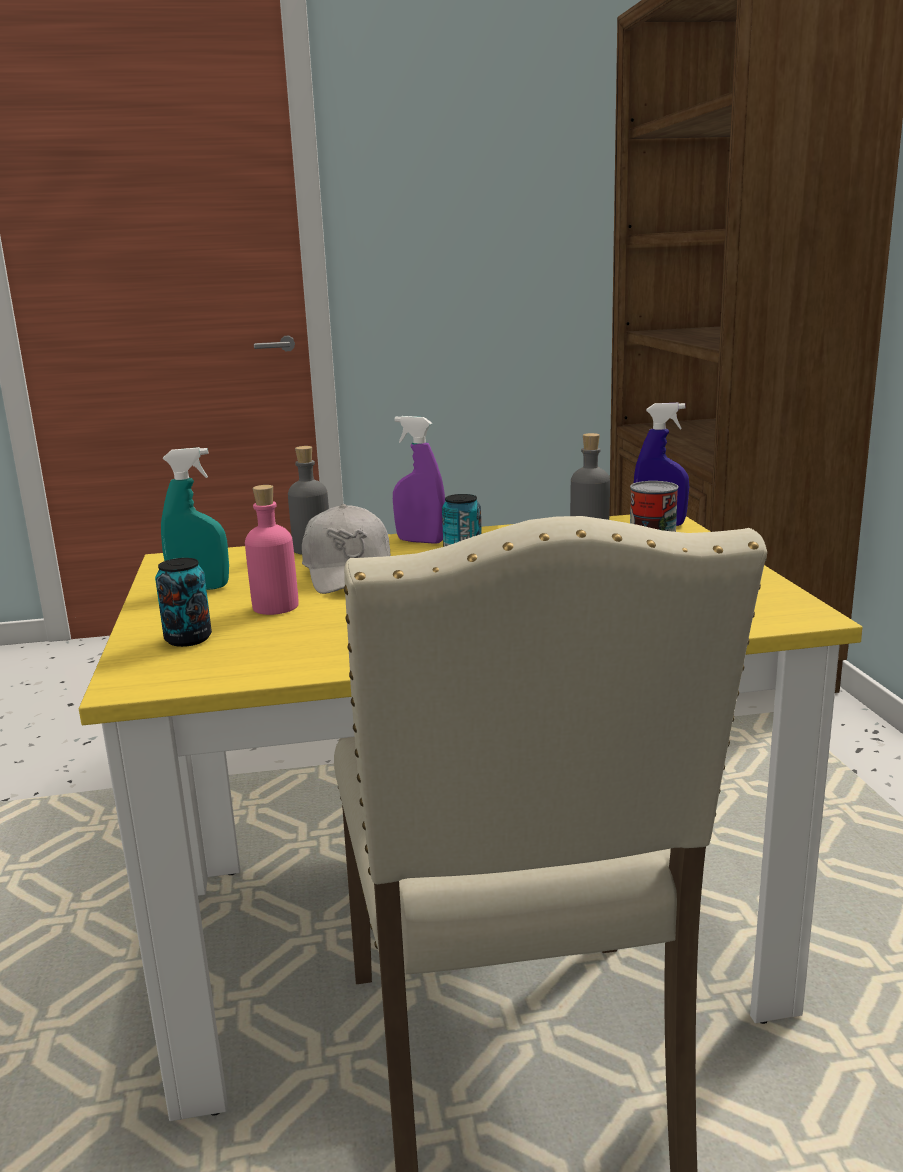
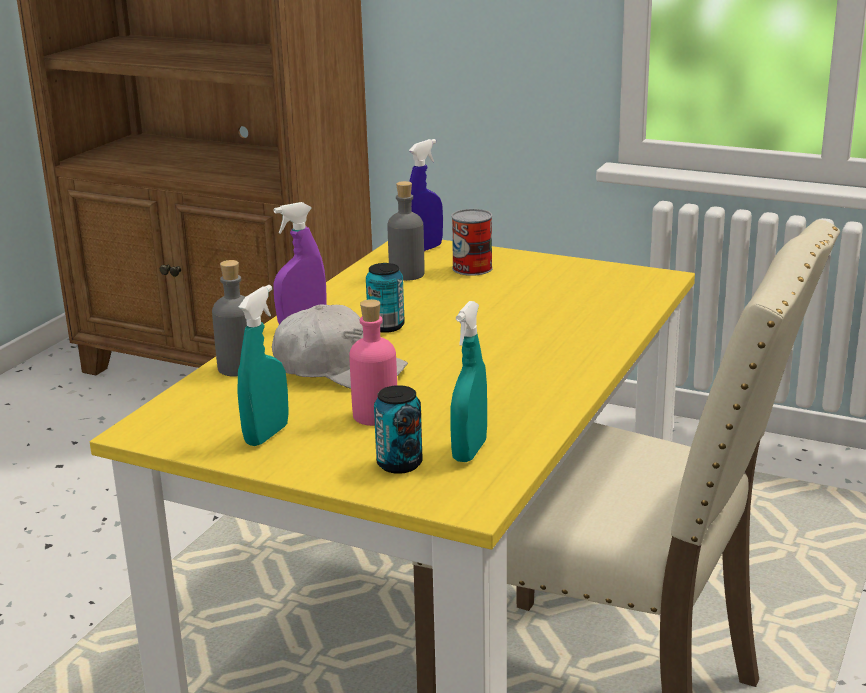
camera: 55 degrees left, 5 degrees up
none -> turquoise spray bottle [450,301,487,462]

